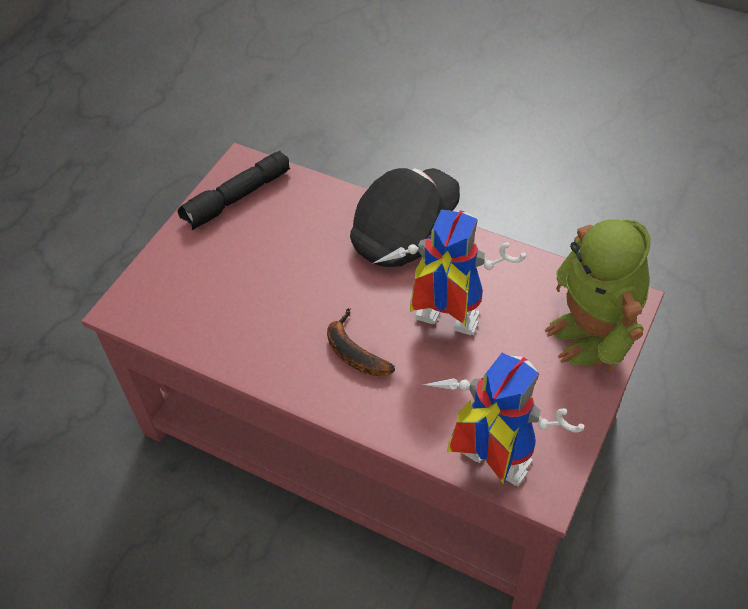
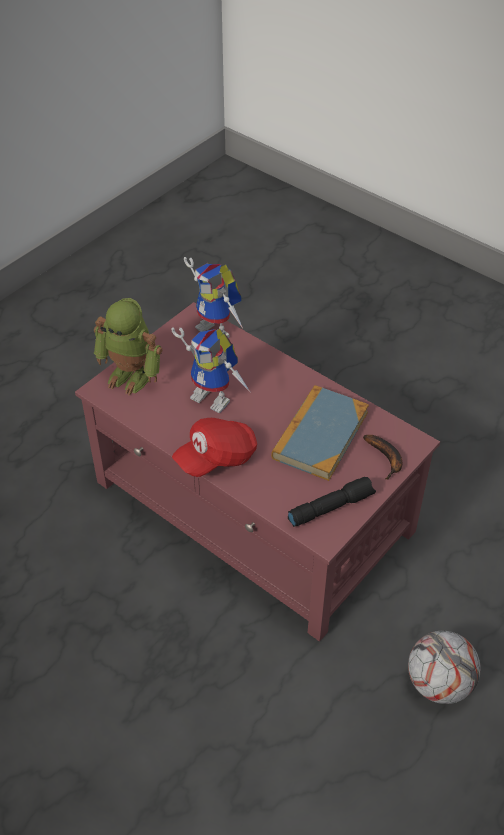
camera: 170 degrees left, 5 degrees down
banana [327,308,395,376] -> banana moved to [363,435,402,479]
black cap [350,168,460,267] -> red cap [172,418,257,477]
toy robot [545,219,650,372] -> toy robot turned 120 degrees clockwise [94,298,162,396]
none -> book [271,385,369,481]
none -> football [408,631,481,704]

